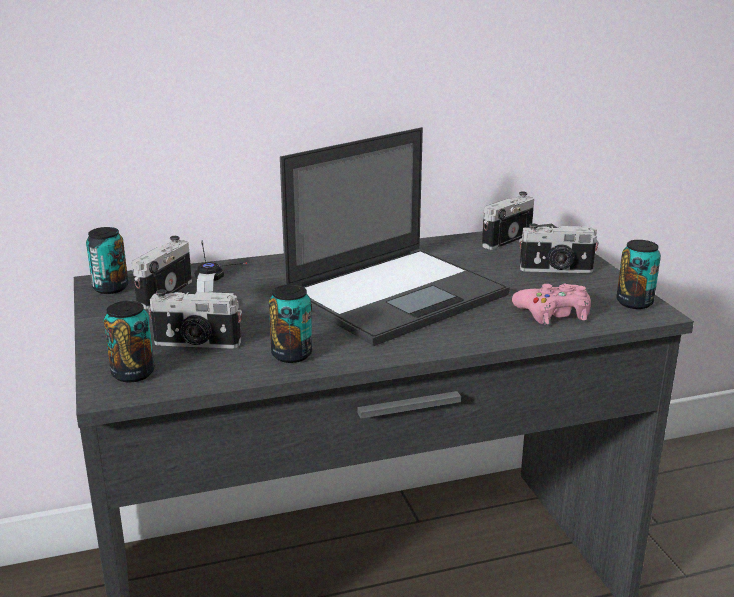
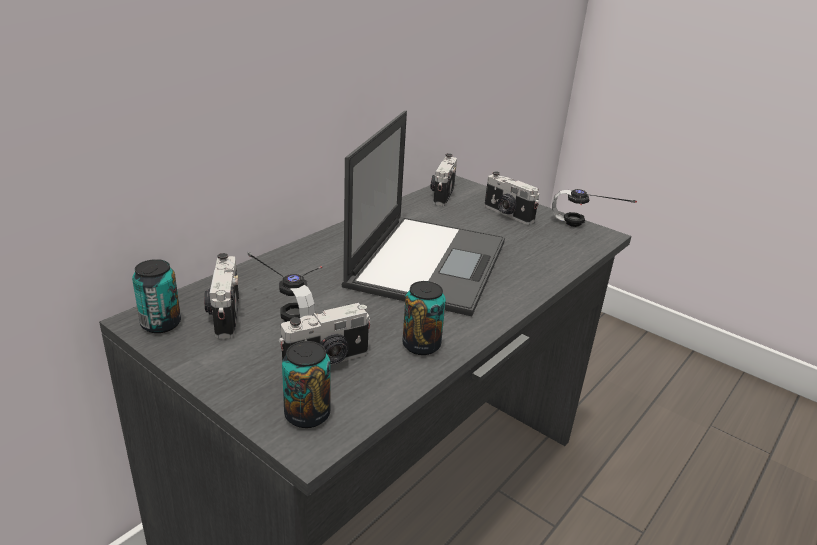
camera: 35 degrees left, 5 degrees up
pink game controller [512,283,591,325] -> none
camera [519,223,599,273] -> camera turned 75 degrees clockwise [484,171,539,225]
can [616,240,661,309] -> headphones [552,189,637,227]

